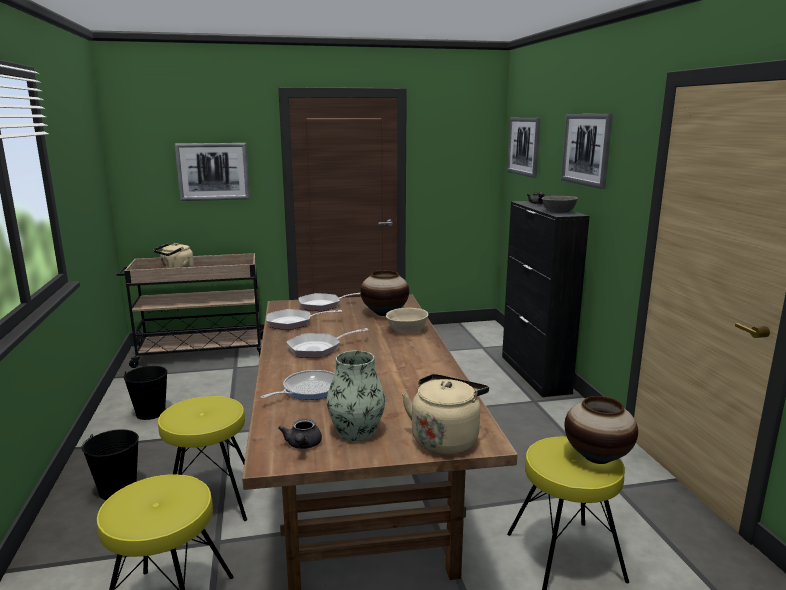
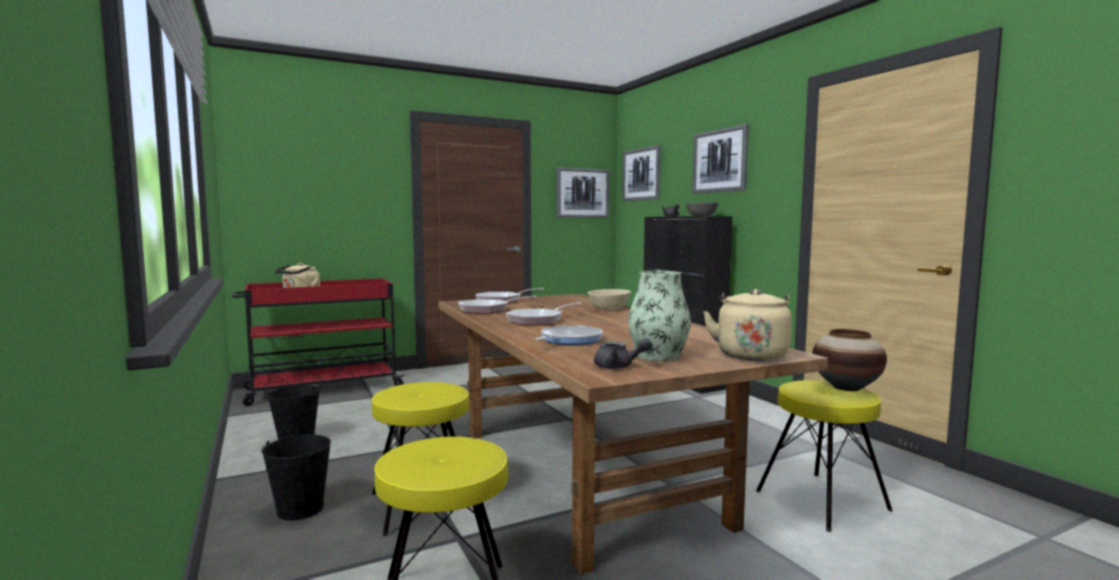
camera: 15 degrees left, 10 degrees down
beige cart [117,253,264,368] -> red cart [232,278,405,406]
picture [174,143,250,201] -> picture moved to [556,167,610,218]
grey teapot [278,419,322,449] -> grey teapot turned 60 degrees counterclockwise [594,338,653,369]
vase [360,270,409,316] -> none

